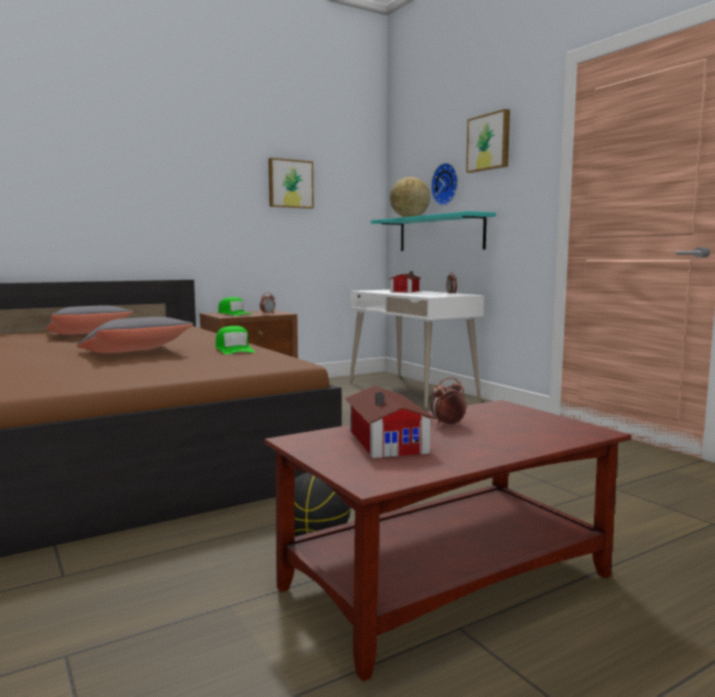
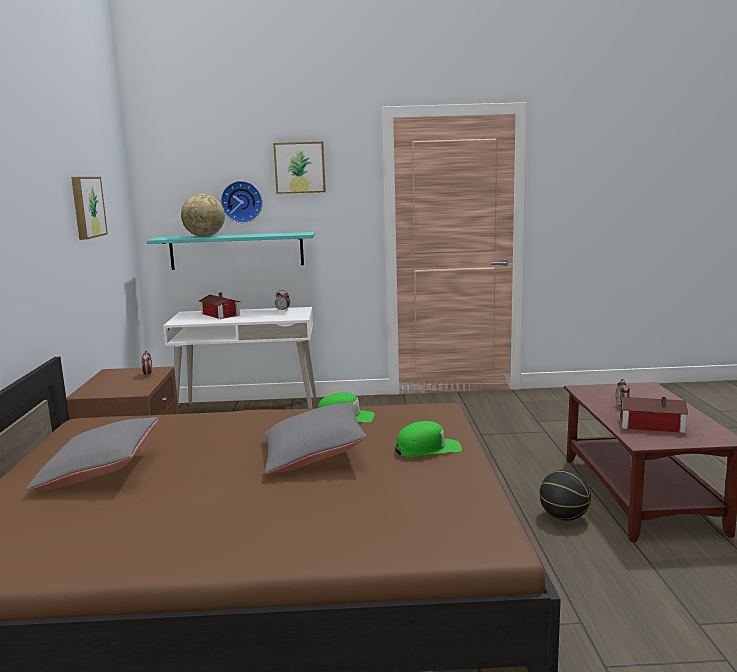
camera: 60 degrees left, 5 degrees up
green cap [218,297,252,316] -> green cap moved to [395,421,462,457]

